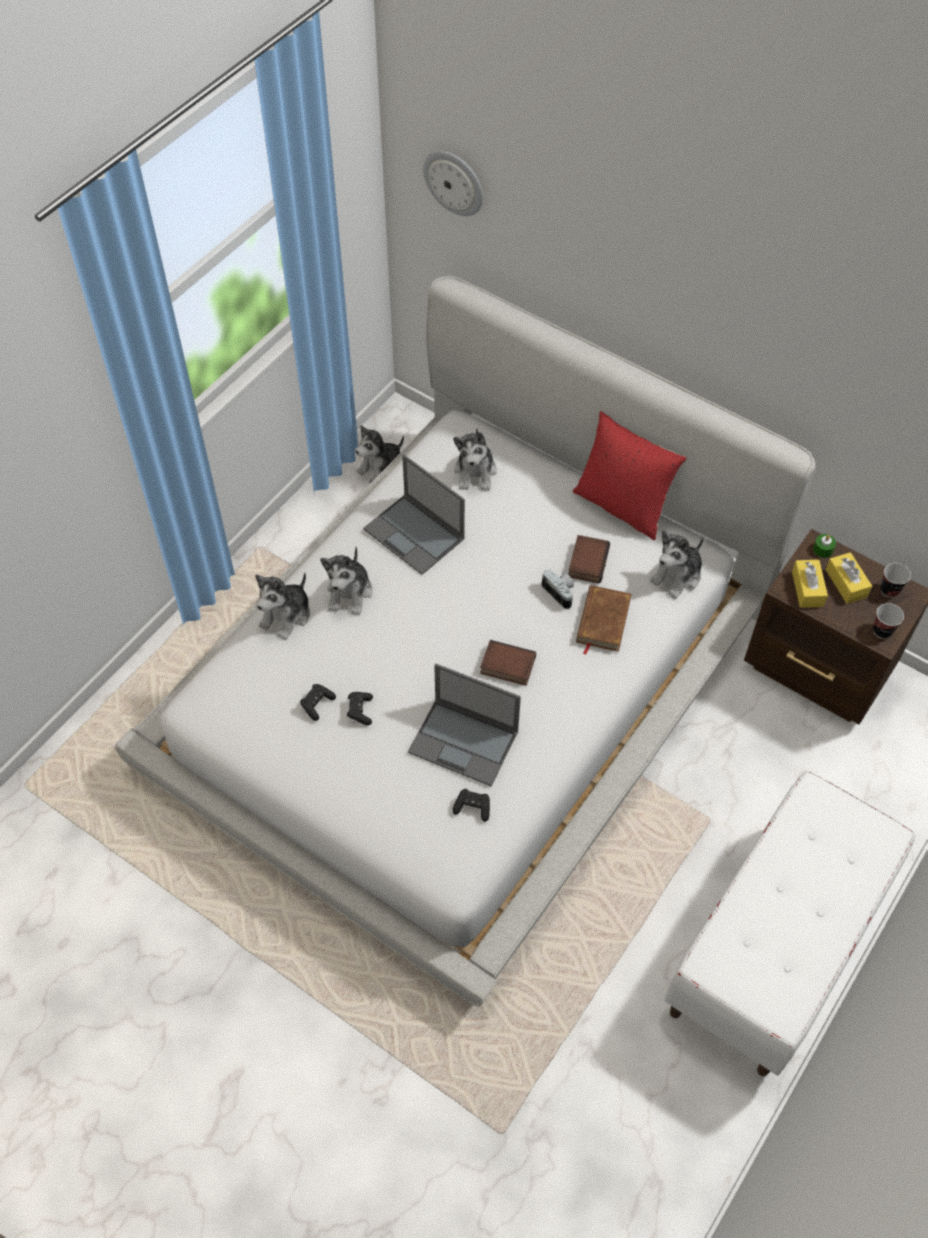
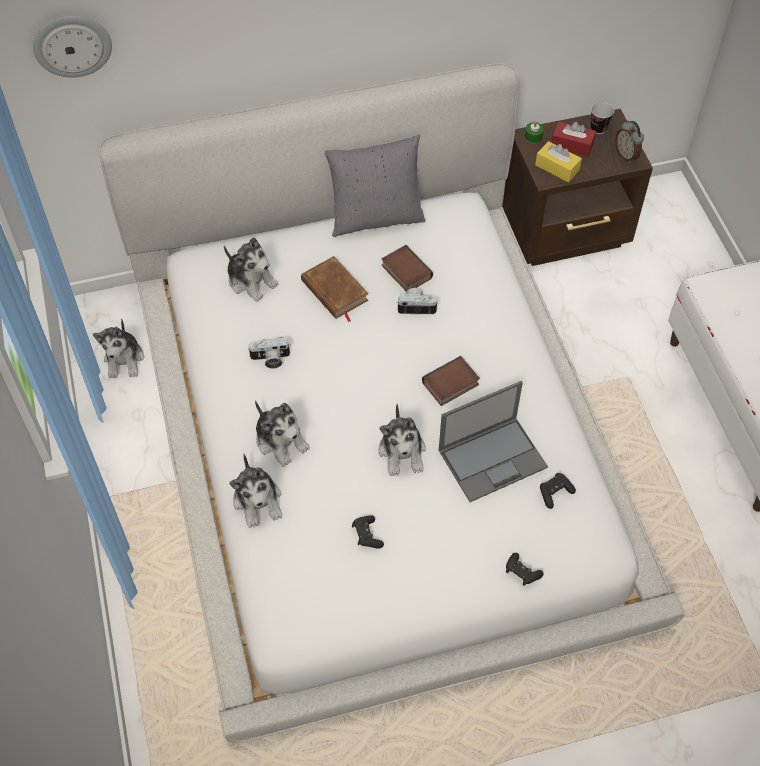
camera: 50 degrees left, 0 degrees up
black game controller [347,692,373,725] -> black game controller moved to [506,553,544,586]
laptop [363,455,465,575] -> camera [247,337,290,369]
red pillow [573,411,687,540] -> grey pillow [324,134,425,237]
brown book [576,585,632,655] -> brown book moved to [301,256,368,322]
plush toy [650,530,704,599] -> plush toy moved to [379,404,426,476]
yellow tissue box [826,552,872,604] -> red tissue box [552,122,596,157]
cup [873,603,904,639] -> alarm clock [615,120,644,163]

